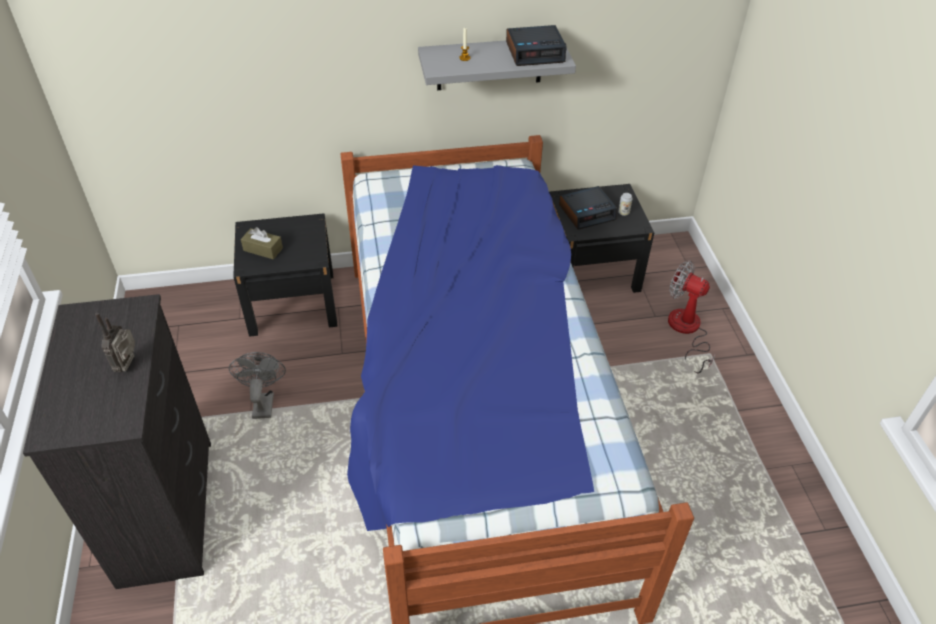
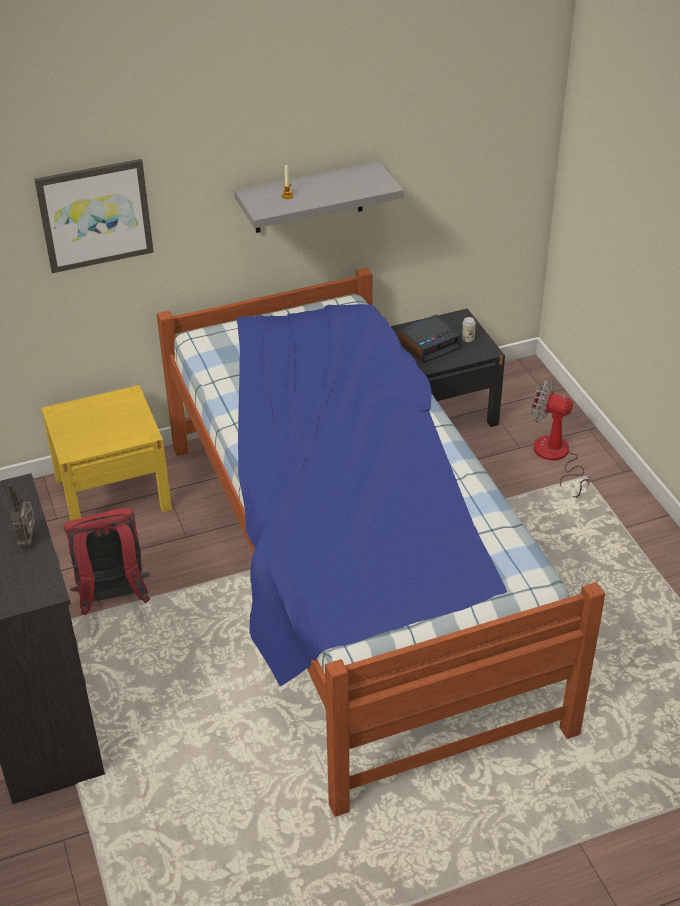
camera: 10 degrees left, 5 degrees down
grey fan [229,352,286,419] -> red backpack [64,508,150,615]
black nightstand [233,213,337,337] -> yellow nightstand [41,385,172,521]
brown tissue box [241,227,283,259] -> none
alarm clock [506,25,567,66] -> none
none -> picture [34,159,154,273]

